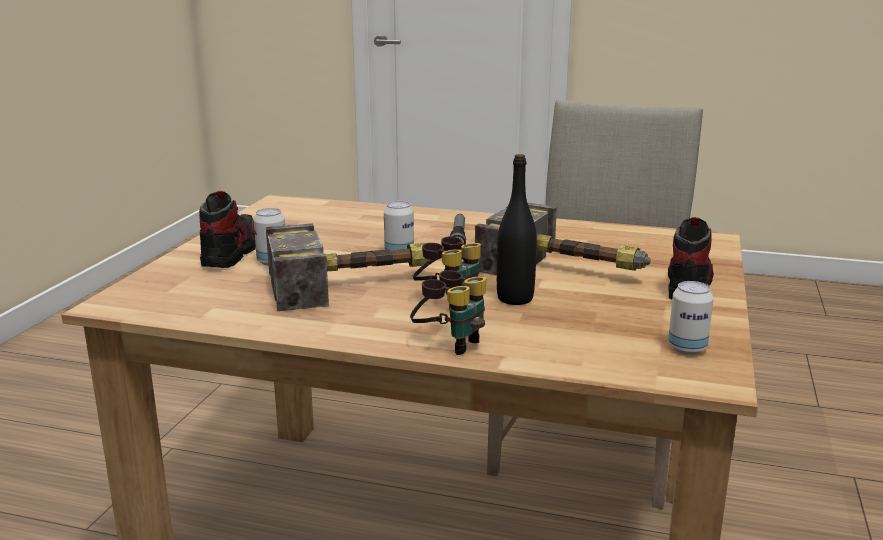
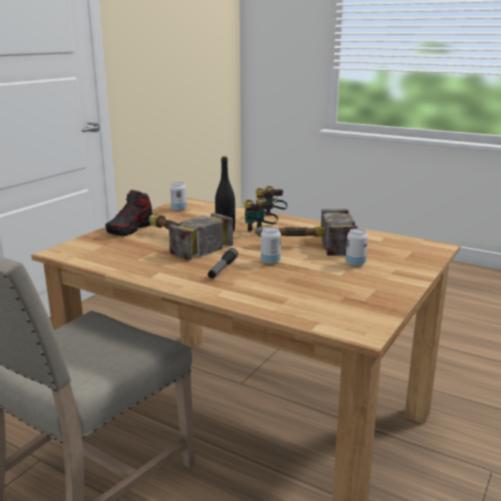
camera: 165 degrees left, 0 degrees up
shoe [199,191,256,268] -> none

